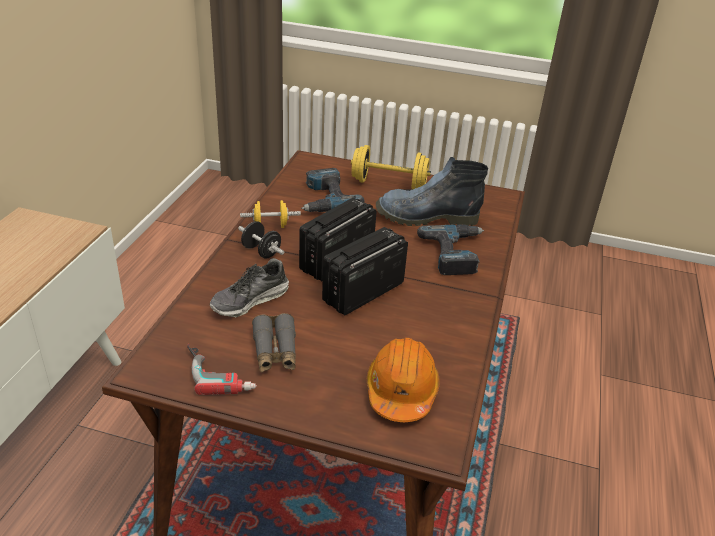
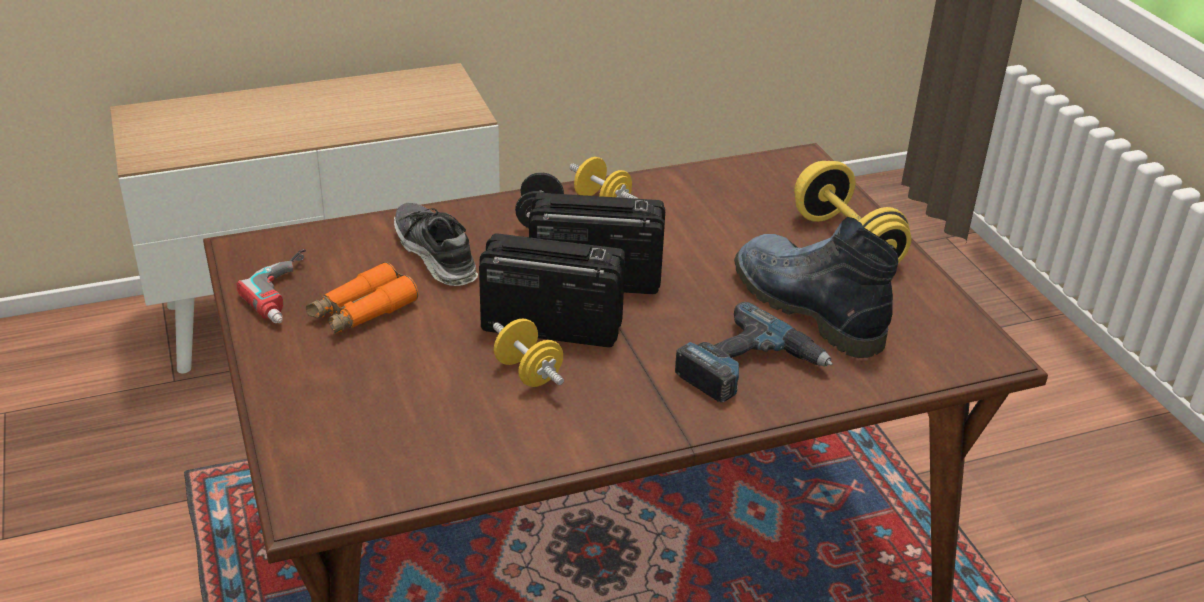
camera: 55 degrees right, 0 degrees up
shoe [210,258,289,317] -> shoe turned 45 degrees clockwise [394,203,478,286]
grey binoculars [252,313,296,372] -> orange binoculars [306,262,418,334]
power drill [301,168,364,212] -> none
orange hard hat [367,338,439,422] -> none
none -> yellow dumbbell [493,319,564,387]

